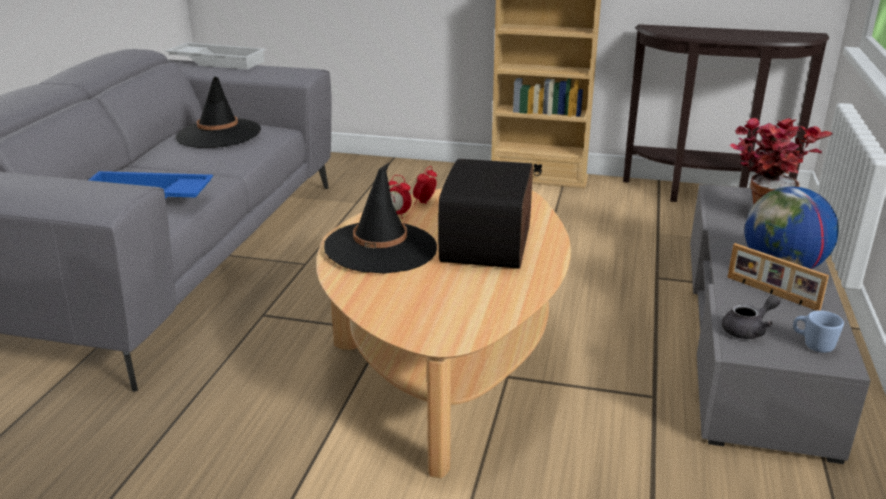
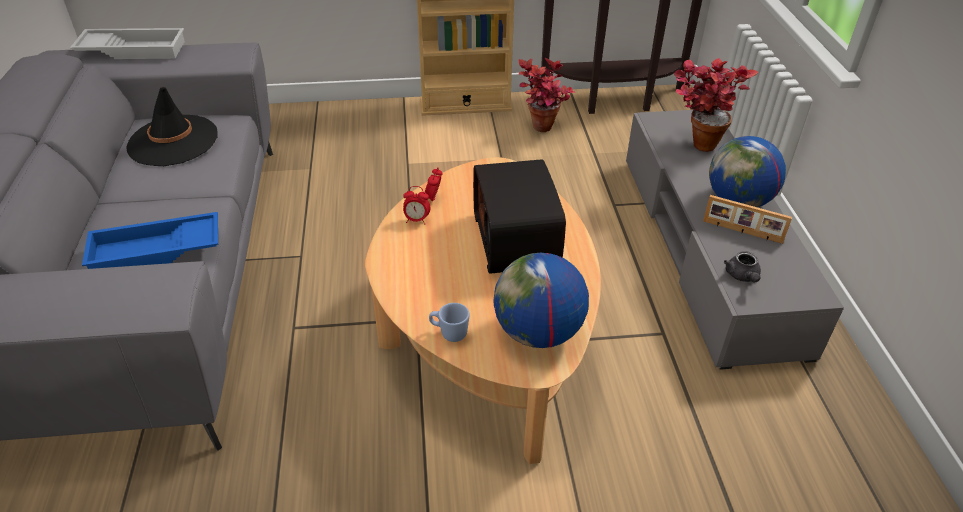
camera: 20 degrees left, 15 degrees up
black hat [324,162,437,273] -> none
grey teapot [722,295,780,339] -> grey teapot turned 135 degrees clockwise [724,251,761,283]
blue mug [793,310,844,353] -> blue mug moved to [429,303,470,342]
none -> globe [493,253,589,348]
none -> potted plant [519,58,575,132]

